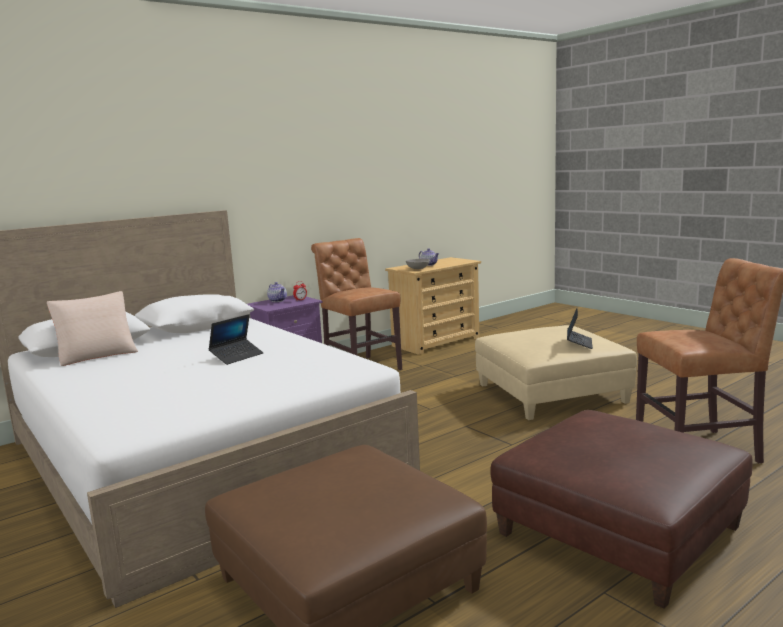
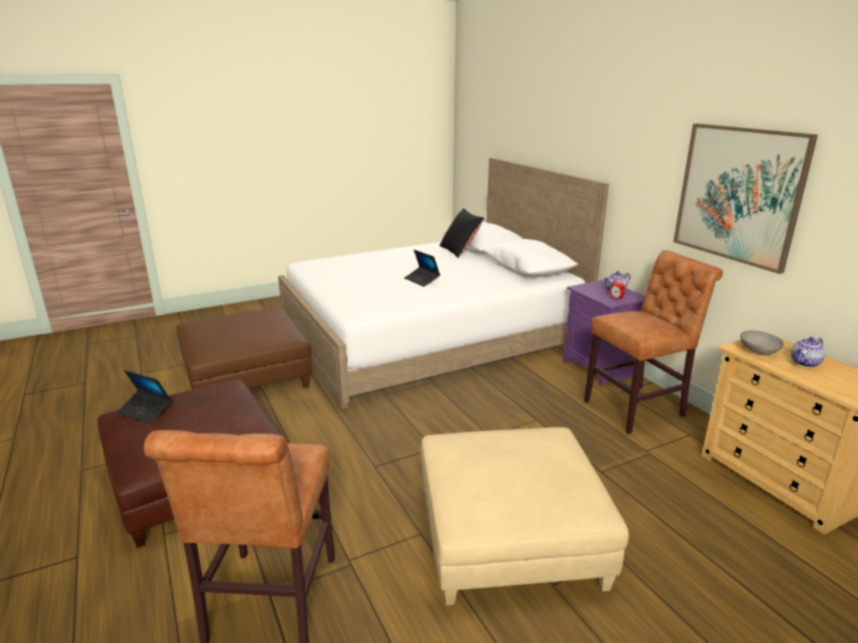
camera: 100 degrees right, 10 degrees up
beige pillow [47,291,138,366] -> black pillow [439,208,484,258]
laptop [567,308,593,349] -> laptop moved to [117,370,172,424]
none -> picture [673,124,818,274]

